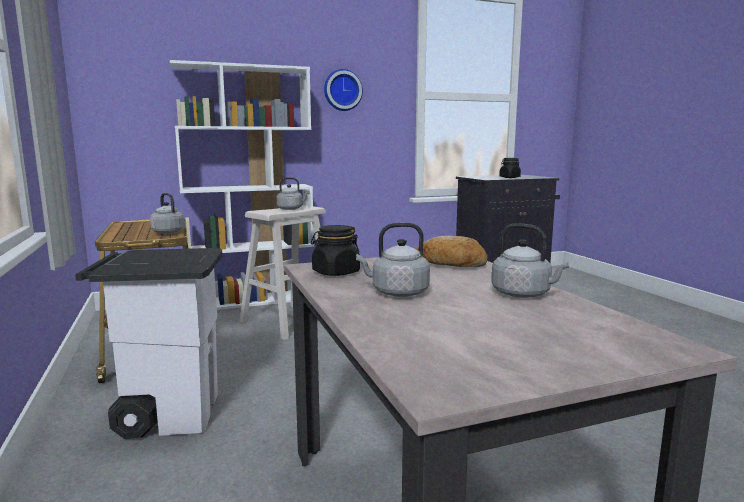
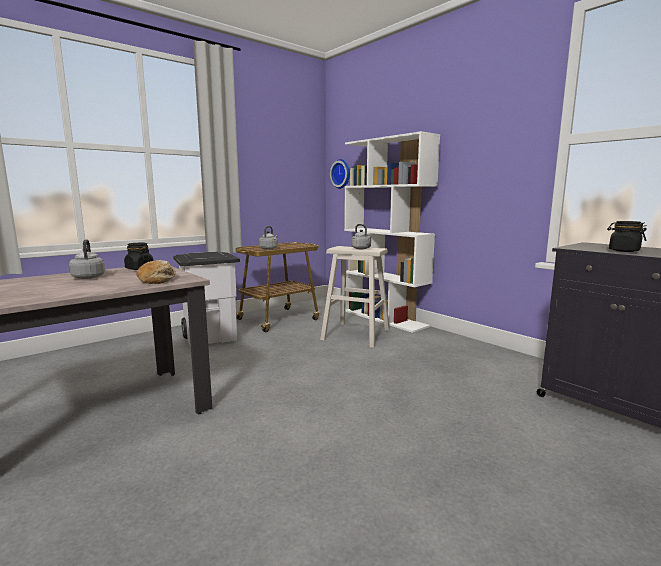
camera: 70 degrees right, 0 degrees up
wall clock [324,69,363,111] -> wall clock moved to [330,159,350,189]
grey kettle [491,223,569,298] -> none

